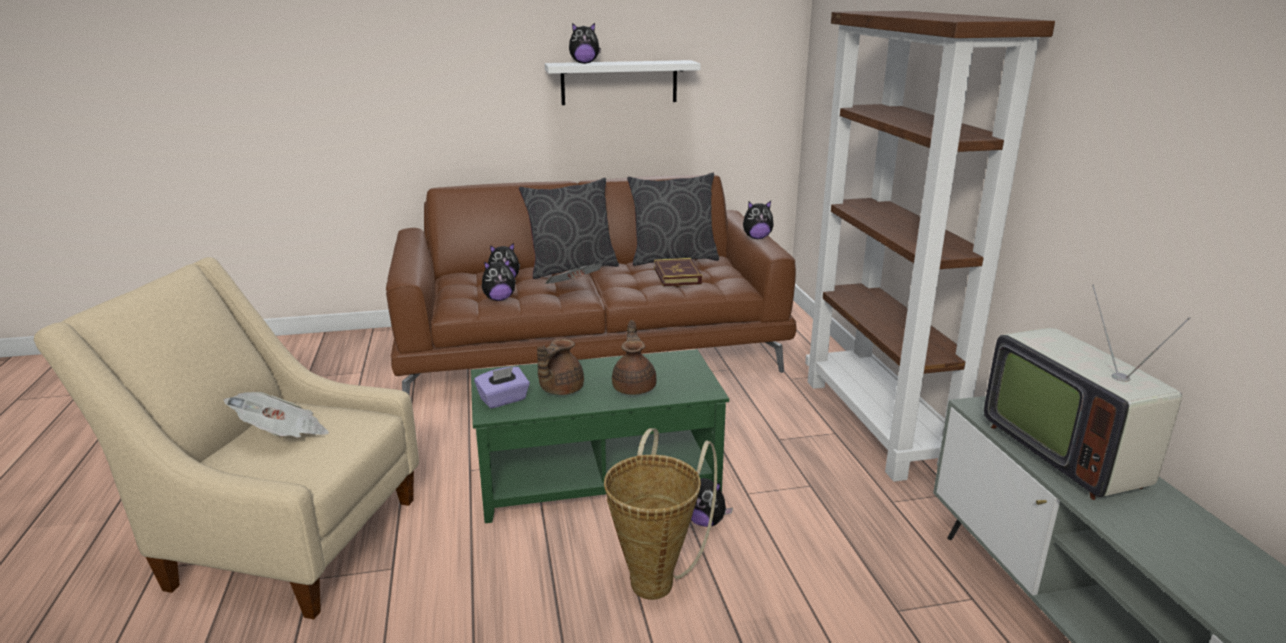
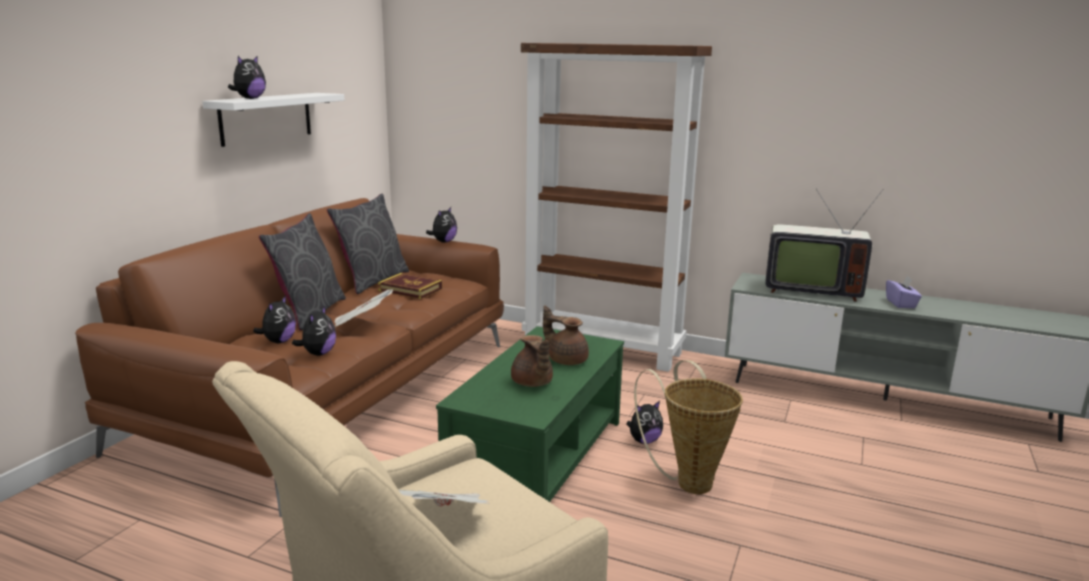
camera: 55 degrees left, 5 degrees down
purple tissue box [474,367,530,409] -> purple tissue box moved to [886,276,922,308]

